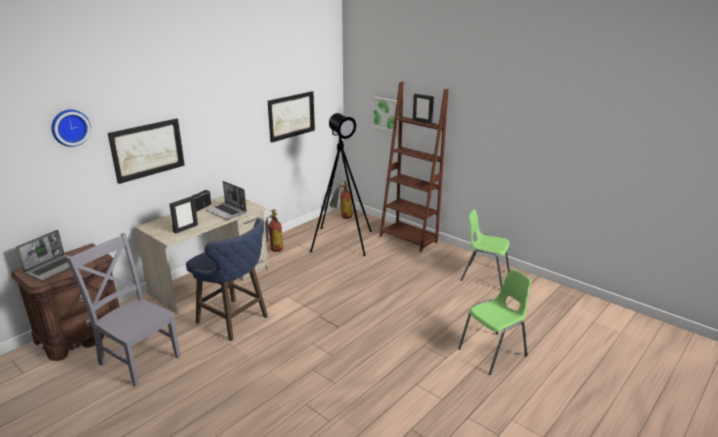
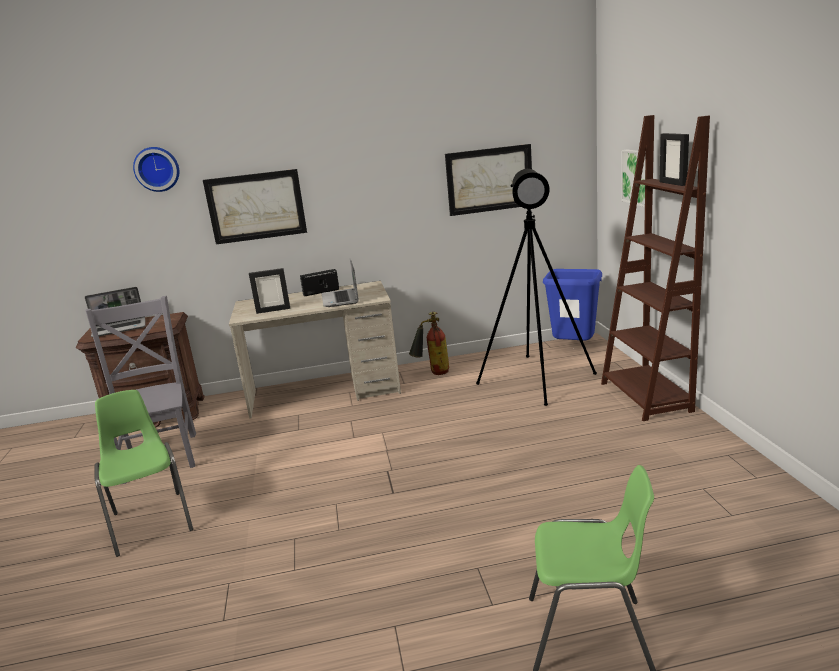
camera: 40 degrees right, 5 degrees down
blue stool [186,218,268,341] -> none
fire extinguisher [329,181,352,219] -> blue trash can [543,269,602,341]
green chair [460,209,510,289] -> green chair moved to [94,390,193,557]

